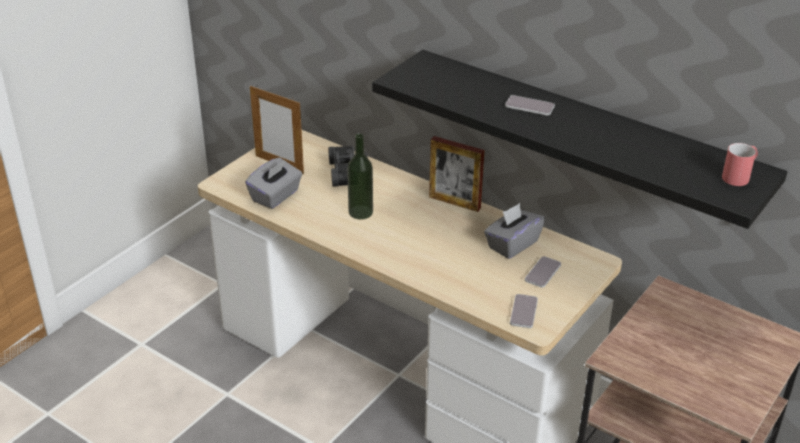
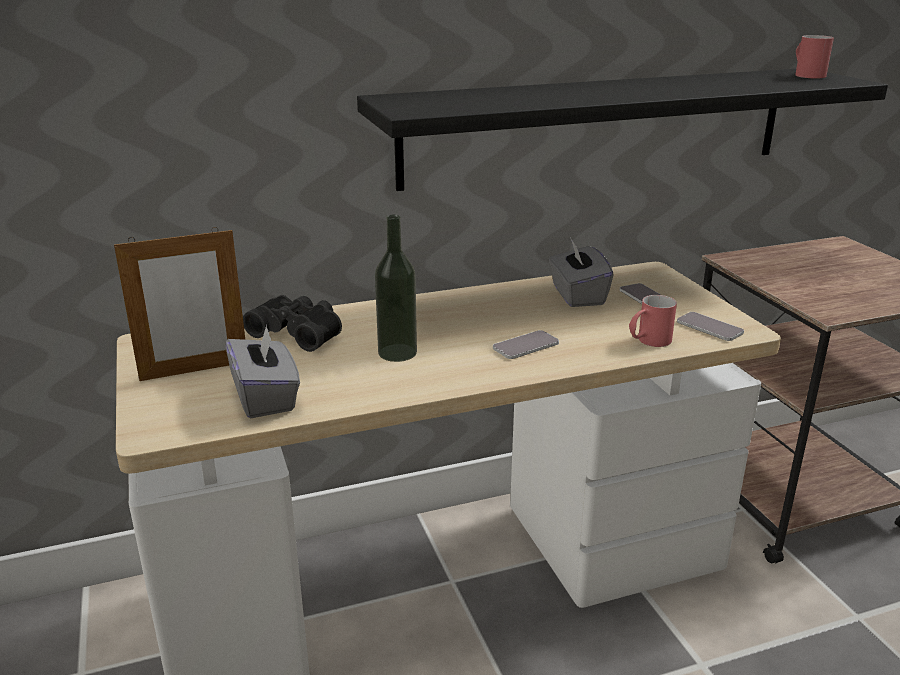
camera: 55 degrees left, 10 degrees down
picture frame [429,136,485,212] -> none
phone [505,95,555,116] -> phone moved to [493,330,559,359]
none -> red mug [629,295,677,347]

